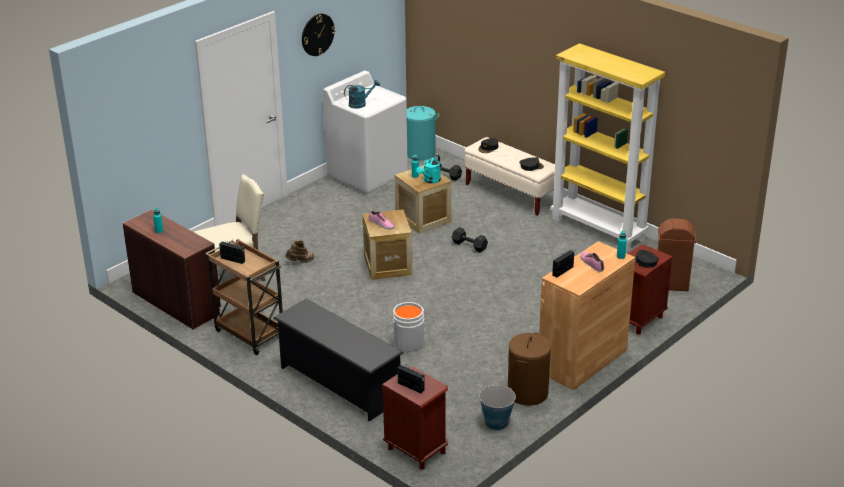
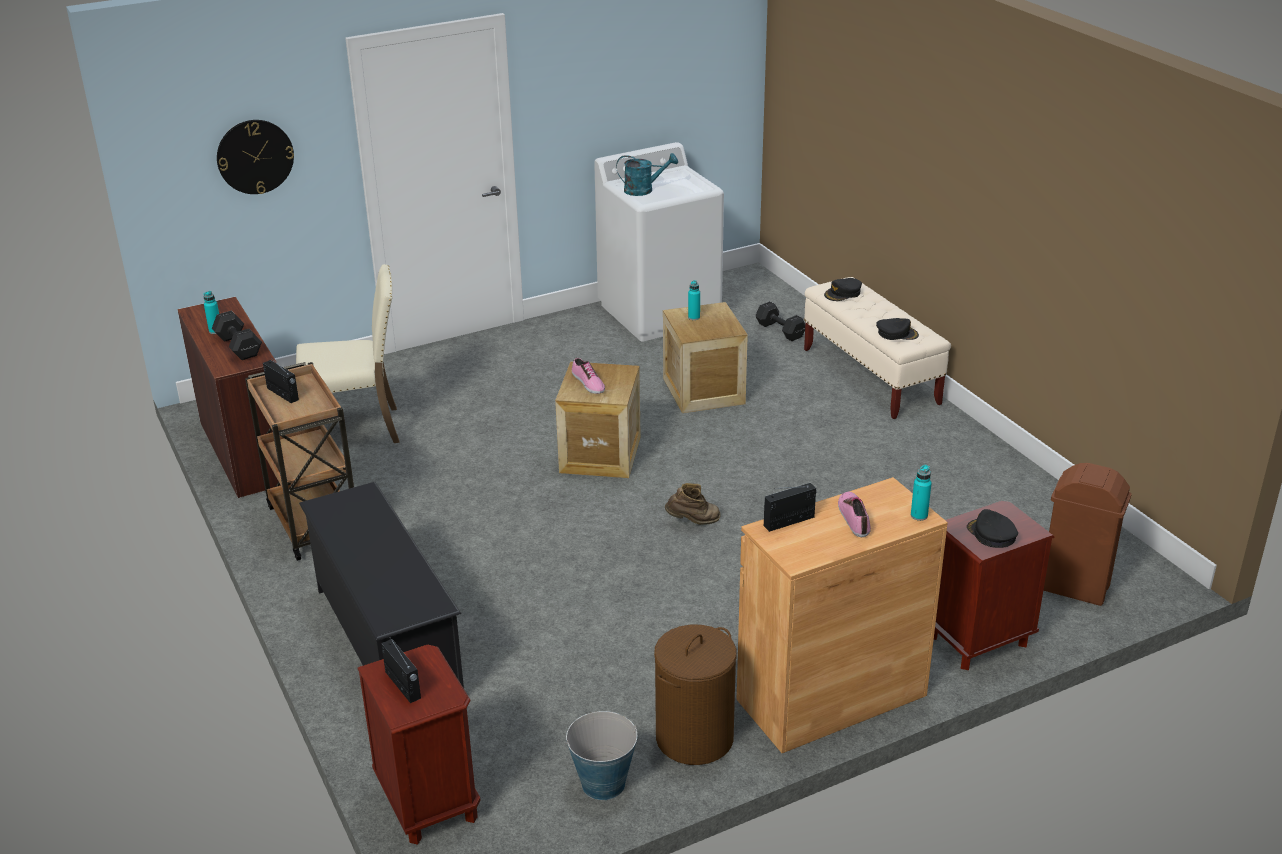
camera: 20 degrees right, 0 degrees up
brown boot [285,240,314,263] -> brown boot moved to [665,483,721,525]
wall clock [302,14,335,56] -> wall clock moved to [217,120,294,194]
grey bucket [386,302,424,352] -> none
turquoise laundry basket [407,106,439,160] -> none
turquoise watering can [416,155,441,184] -> none
black dumbbell [452,227,488,252] -> black dumbbell moved to [212,311,262,360]
yellow bookcase [551,43,665,251] -> none

